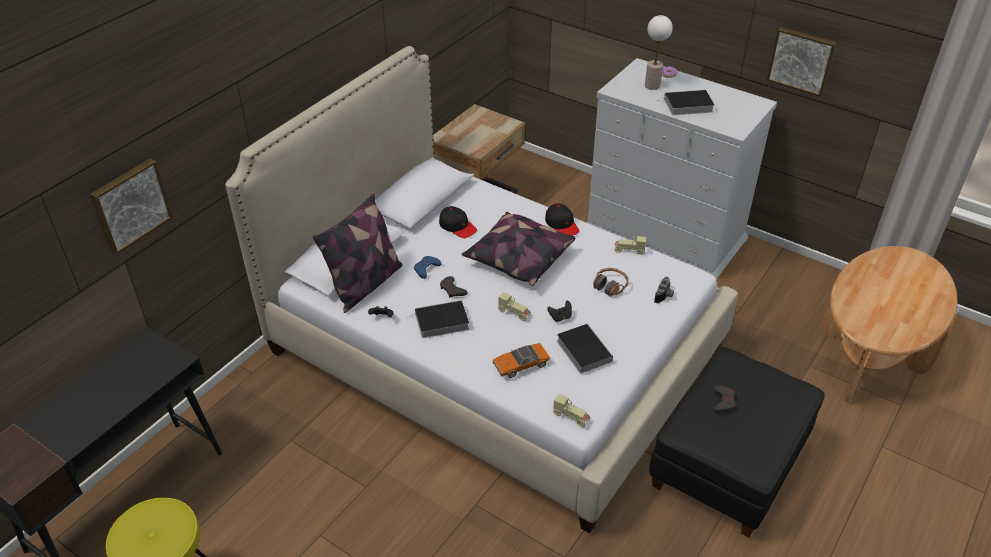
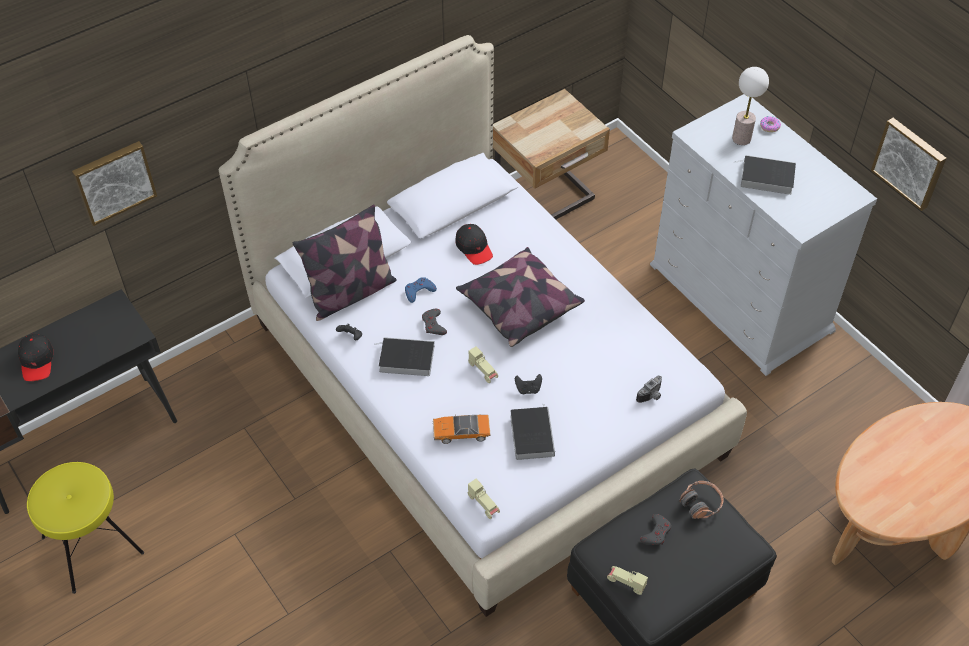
camera: 20 degrees right, 10 degrees up
black cap [545,203,580,236] -> black cap moved to [18,334,53,381]
headphones [593,268,629,297] -> headphones moved to [679,481,724,519]
beige toy car [615,236,646,255] -> beige toy car moved to [607,566,648,595]

